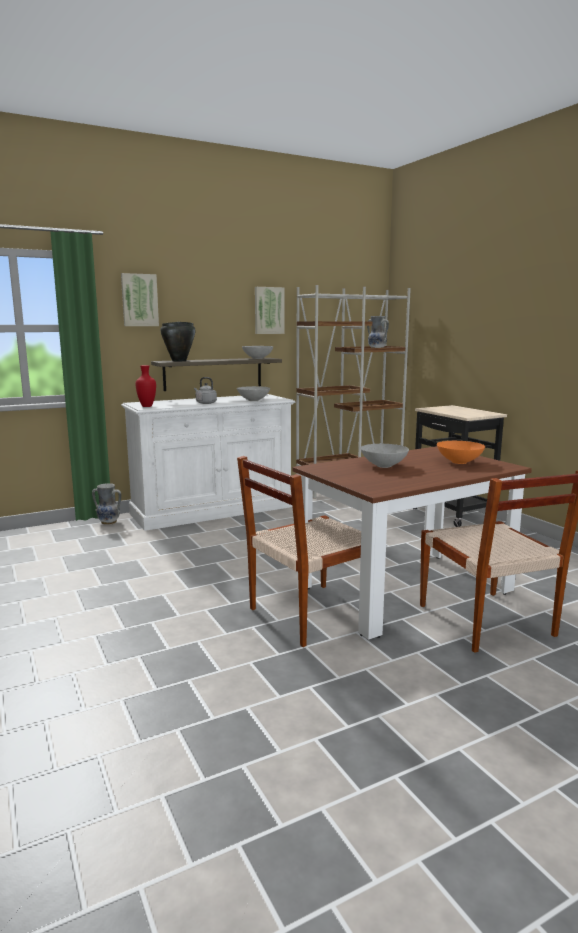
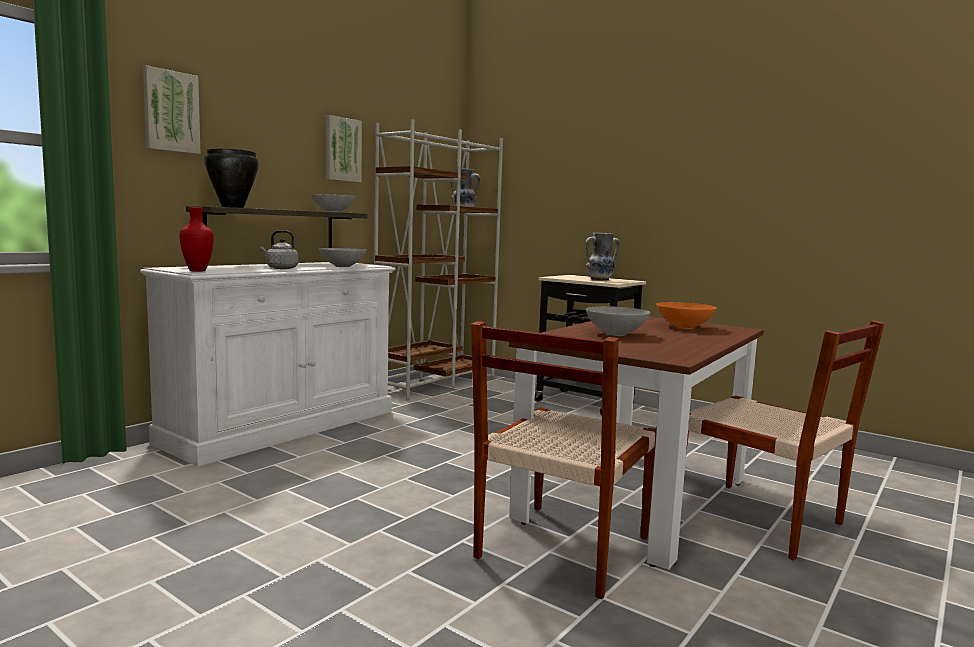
camera: 25 degrees left, 5 degrees down
vase [92,483,121,525] -> vase moved to [586,233,620,281]

